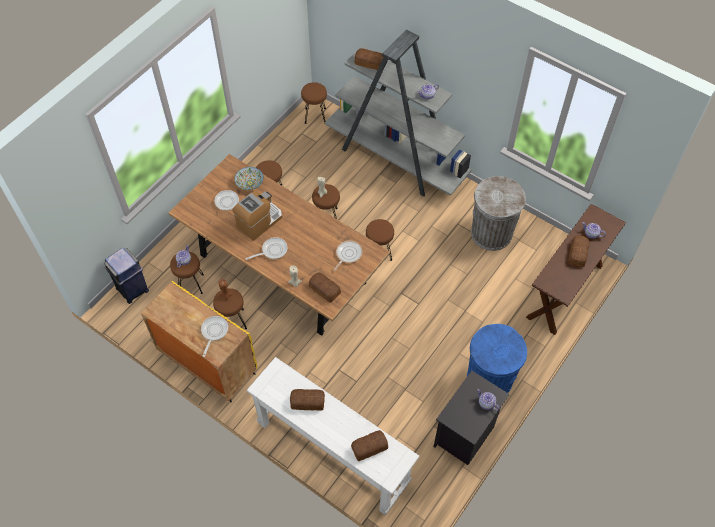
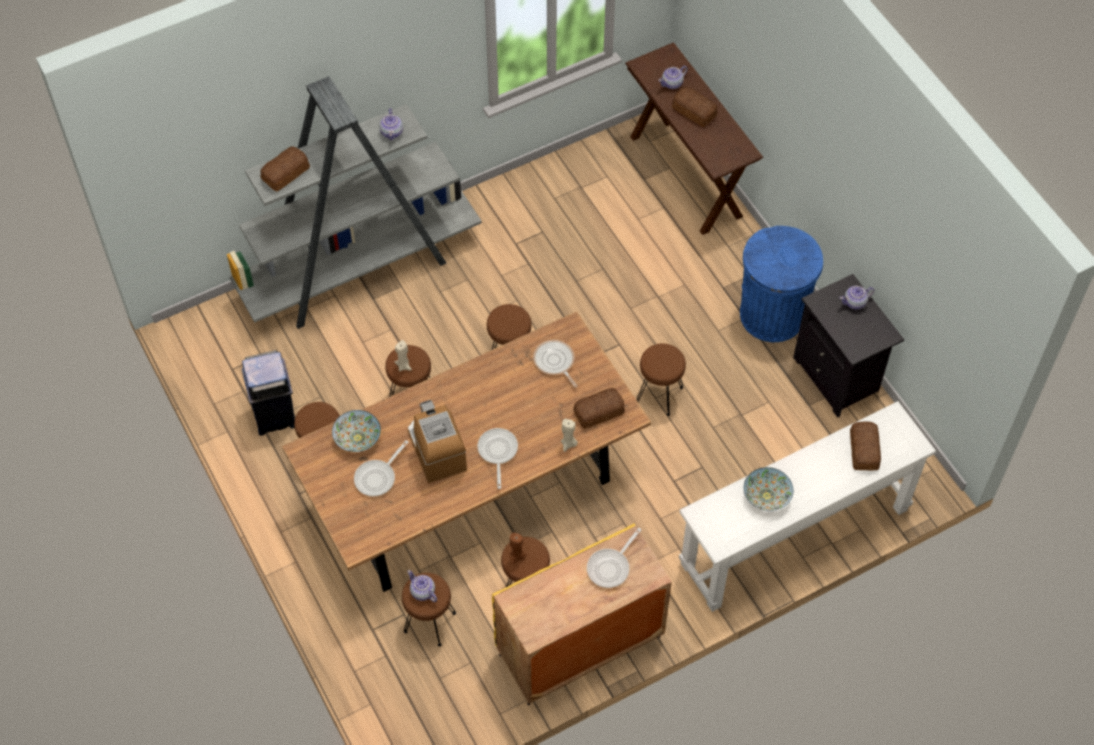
camera: 65 degrees left, 0 degrees up
blue trash can [104,248,149,304] -> blue trash can moved to [242,350,295,436]
frying pan [201,316,228,357] -> frying pan turned 90 degrees counterclockwise [587,528,641,588]
bread [290,389,325,411] -> bowl [744,467,793,511]
brown stool [301,82,327,124] -> brown stool moved to [636,344,686,416]
grey trash can [471,176,526,251] -> none

